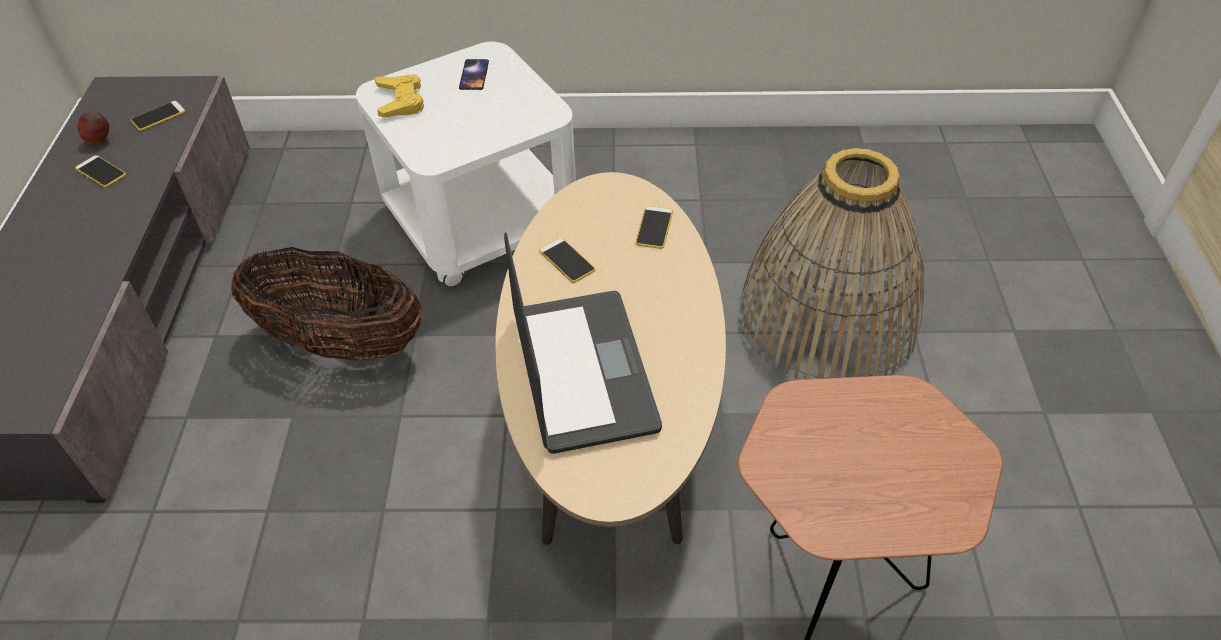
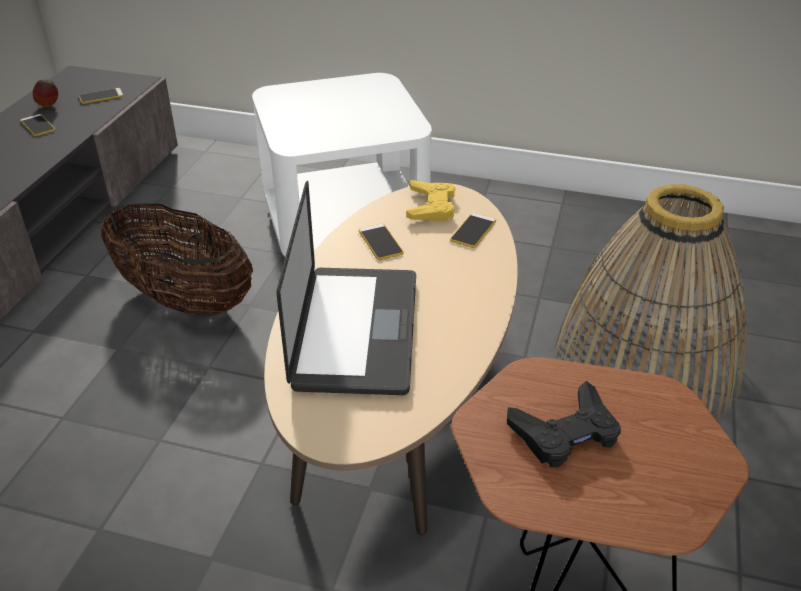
camera: 15 degrees right, 10 degrees down
yellow game controller [374,74,424,118] -> yellow game controller moved to [406,180,455,222]
phone [459,59,489,90] -> none
none -> black game controller [507,381,621,467]

